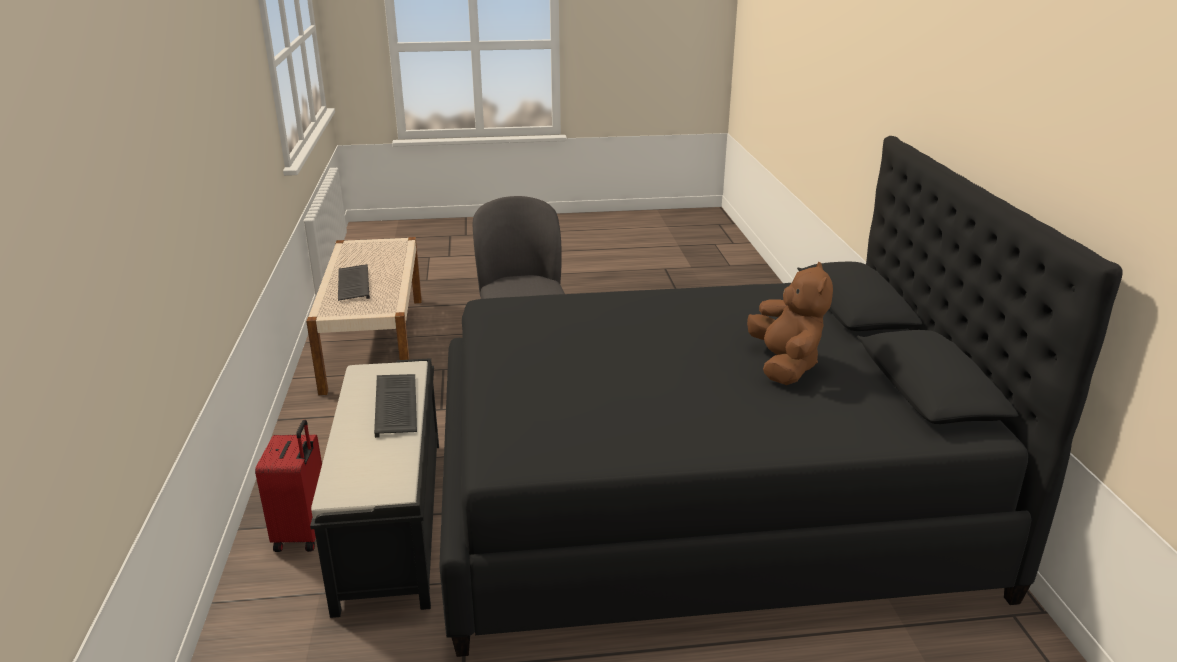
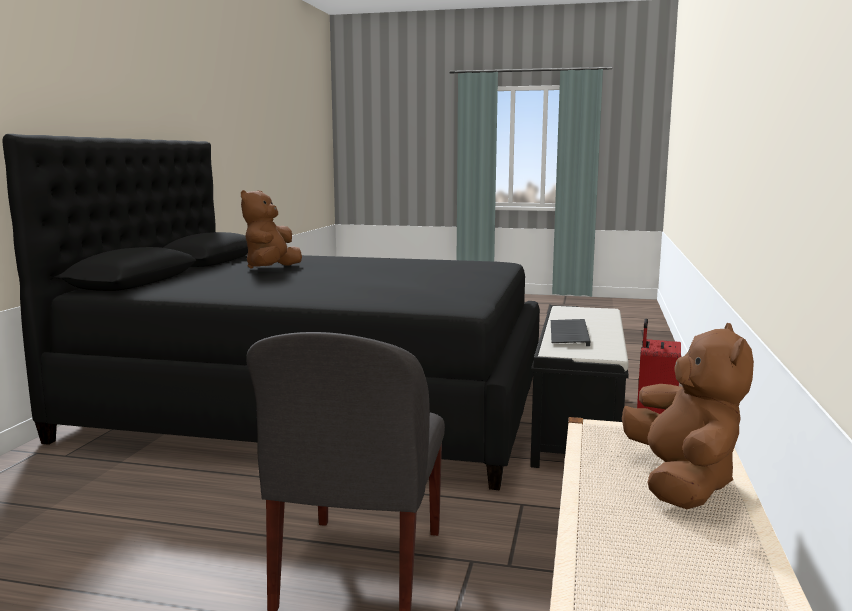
camera: 160 degrees left, 15 degrees down
keyboard [338,264,370,301] -> brown plush toy [622,323,754,509]

